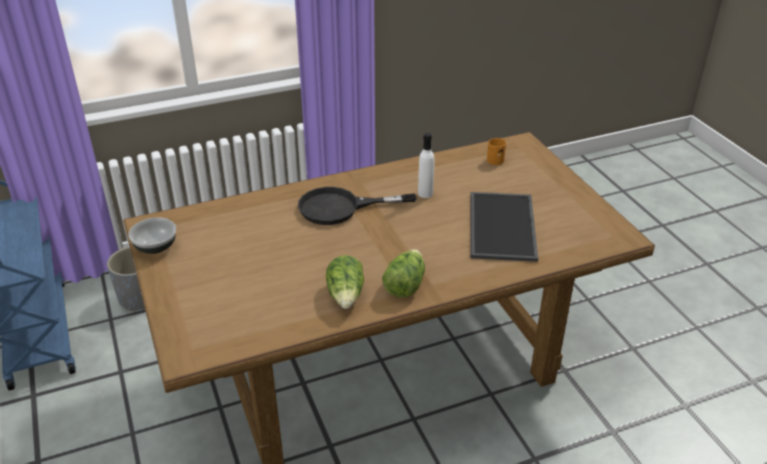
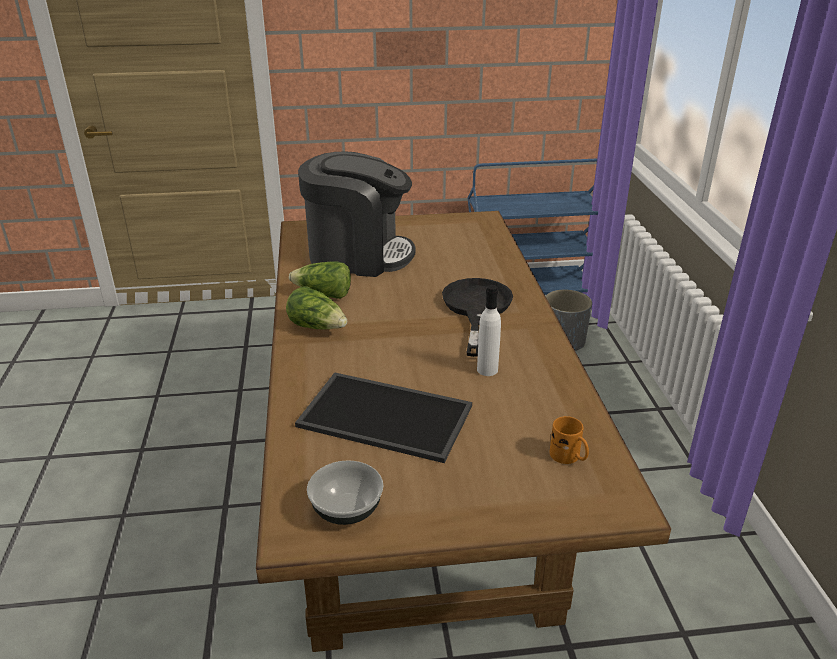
camera: 105 degrees right, 5 degrees down
bowl [128,218,176,254] -> bowl moved to [307,461,383,525]
none -> coffee machine [298,152,416,277]

